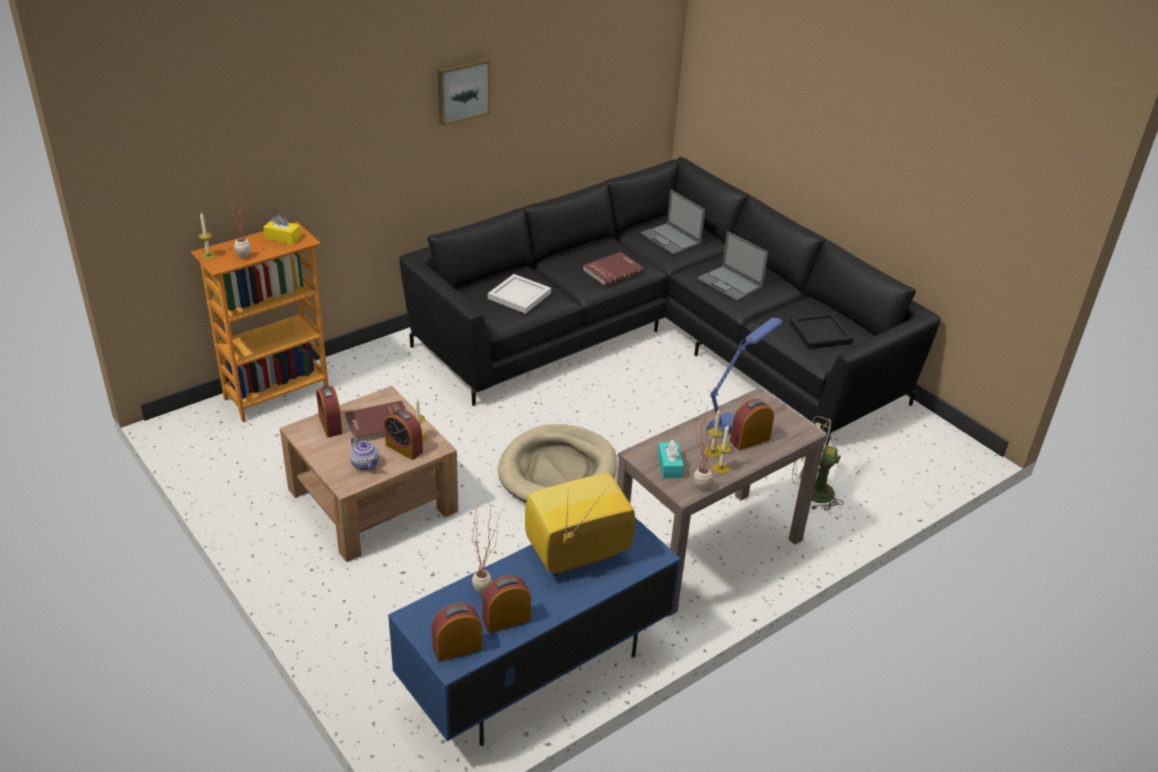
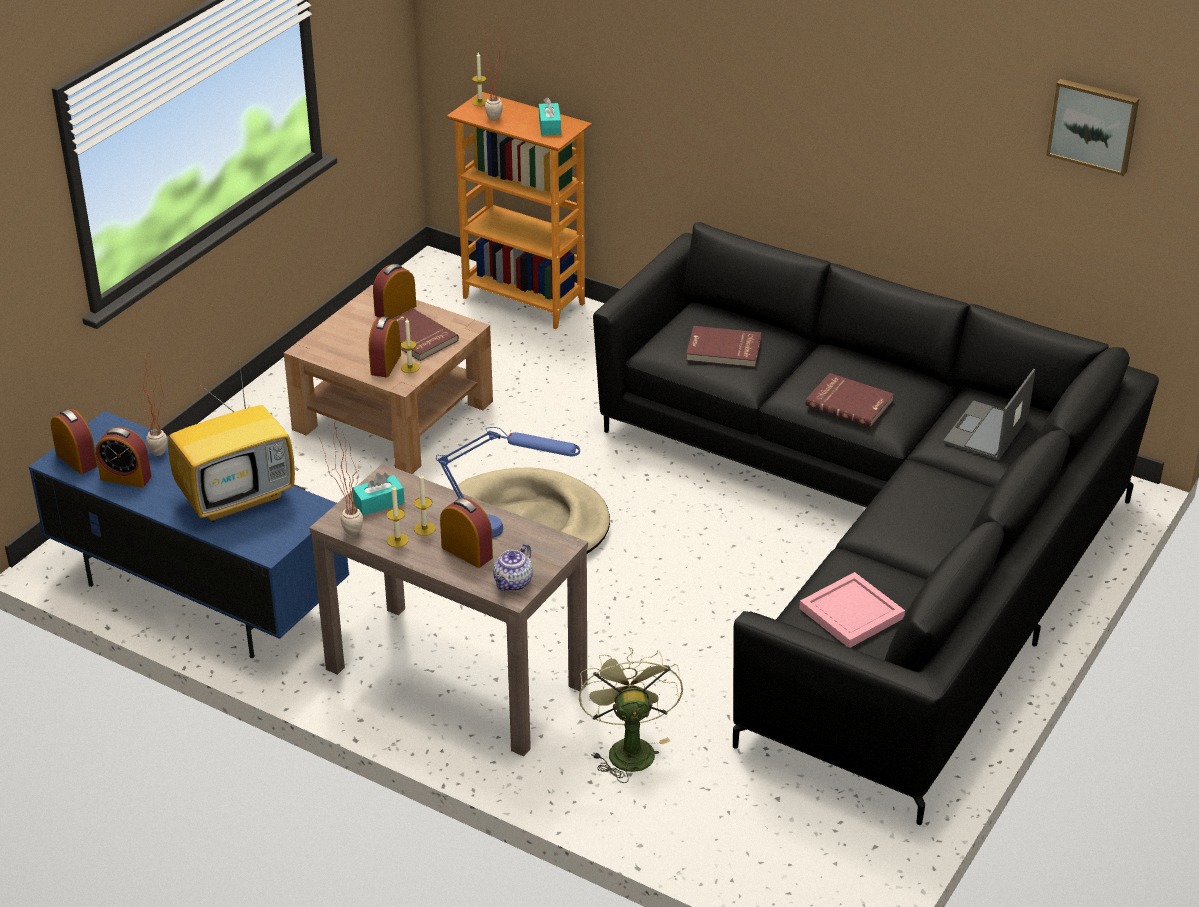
camera: 70 degrees right, 0 degrees up
yellow tissue box [263,214,301,244] -> turquoise tissue box [539,97,561,135]
teapot [350,437,379,470] -> teapot moved to [493,544,533,591]
picture [438,58,490,126] -> picture moved to [1046,79,1140,176]
alarm clock [482,575,531,633] -> alarm clock turned 150 degrees clockwise [96,427,152,488]
white tray [488,274,551,314] -> red book [686,326,762,367]
television [525,473,635,575] -> television turned 105 degrees clockwise [168,361,295,522]
laptop [697,231,769,301] -> none
black tray [790,313,853,349] -> pink tray [799,572,905,648]

